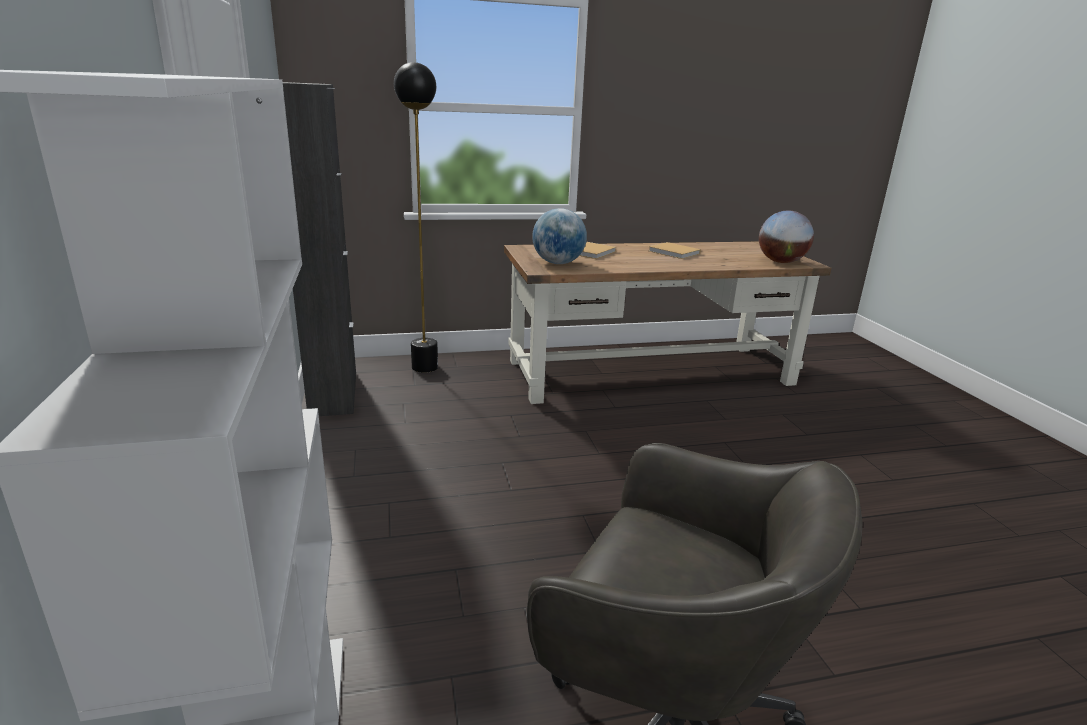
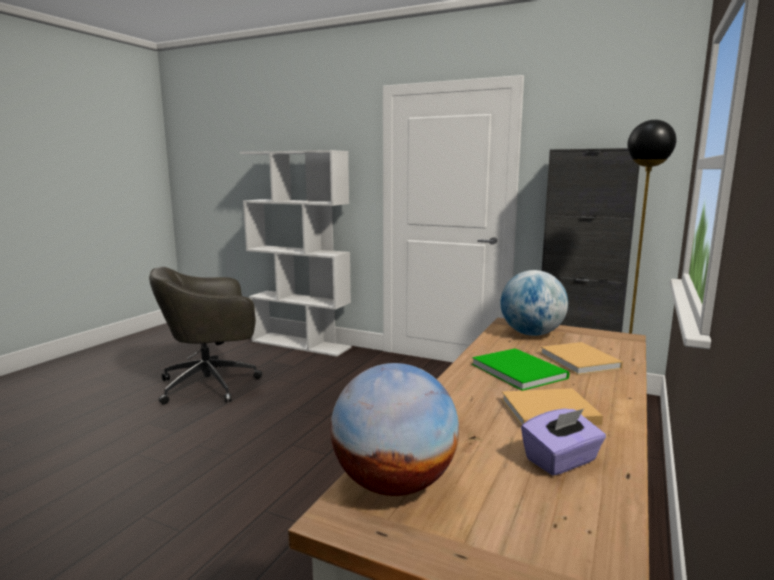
camera: 130 degrees right, 10 degrees down
none -> green book [472,348,569,391]
none -> purple tissue box [521,409,606,476]

